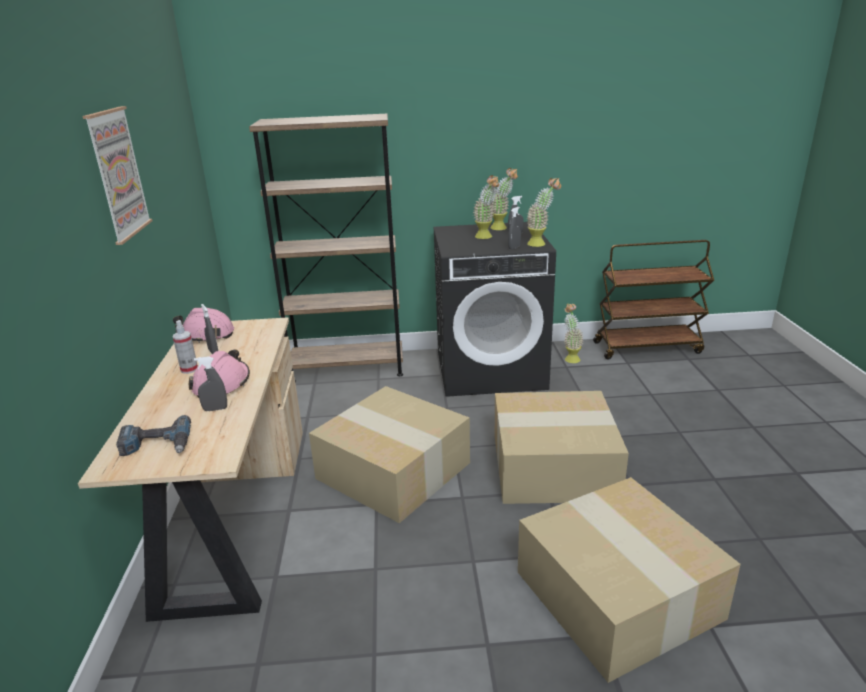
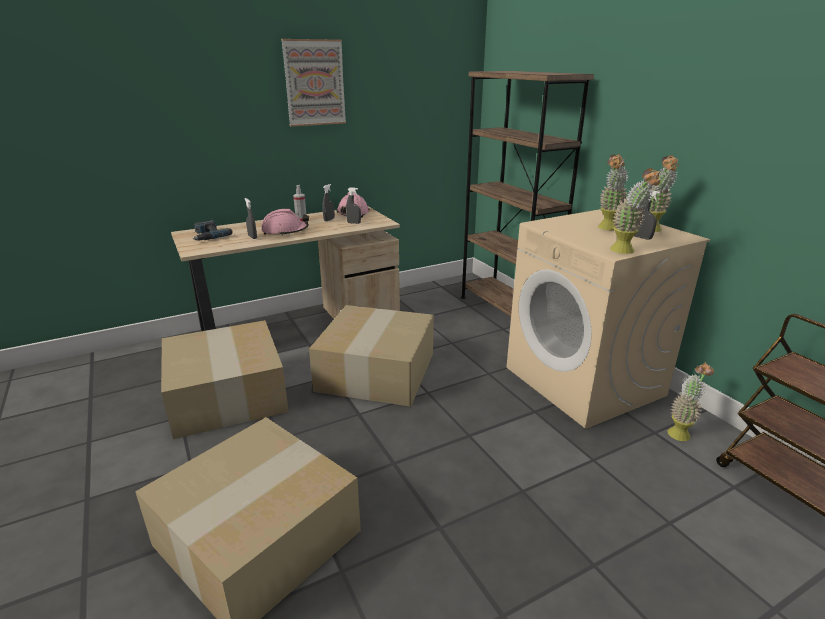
camera: 65 degrees right, 0 degrees up
black washing machine [433,222,556,397] -> beige washing machine [507,209,710,429]
cardboard box [495,391,629,504] -> cardboard box moved to [161,320,289,439]
grey spray bottle [508,207,521,250] -> grey spray bottle moved to [346,187,361,224]

